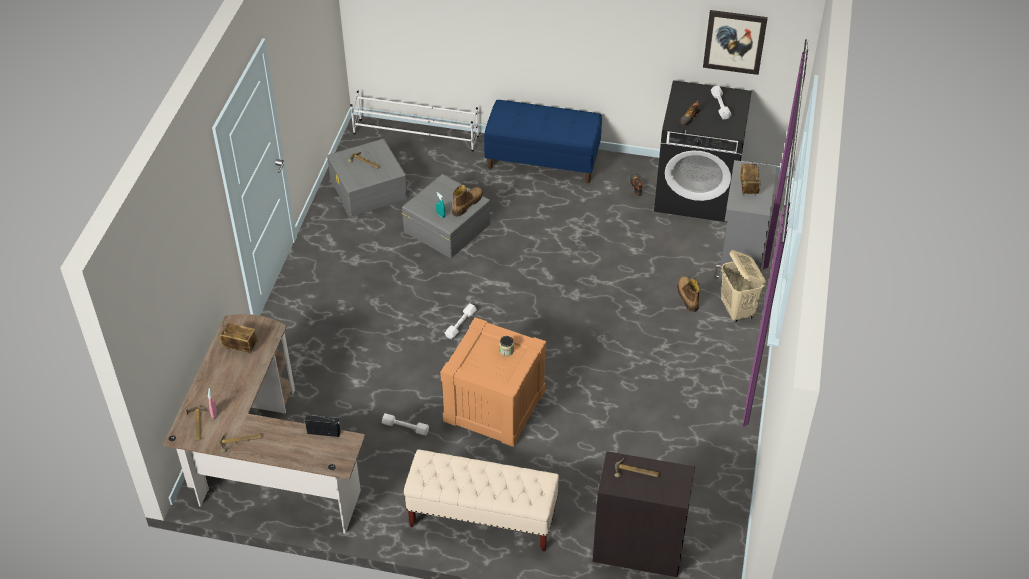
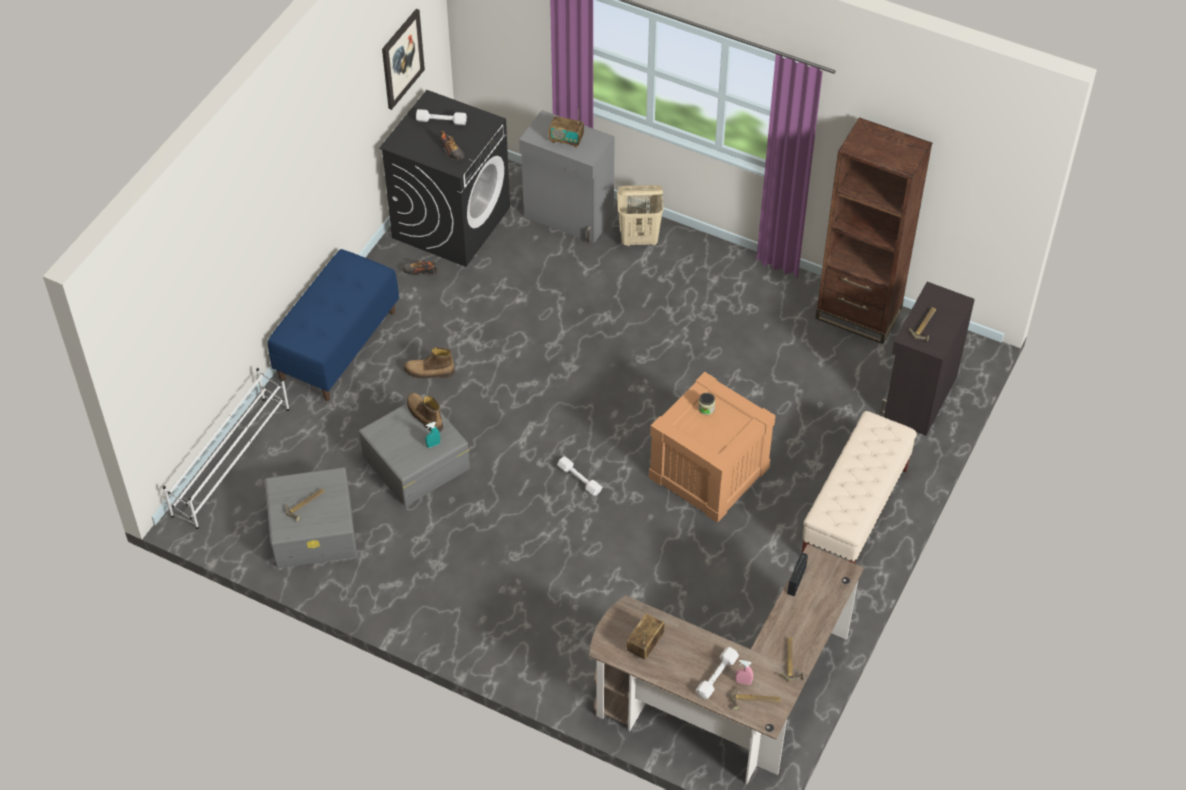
camera: 75 degrees left, 5 degrees up
white dumbbell [382,413,429,436] -> white dumbbell moved to [695,647,739,699]
boot [677,276,700,312] -> boot moved to [404,347,455,379]
none -> brown bookcase [815,117,932,344]

